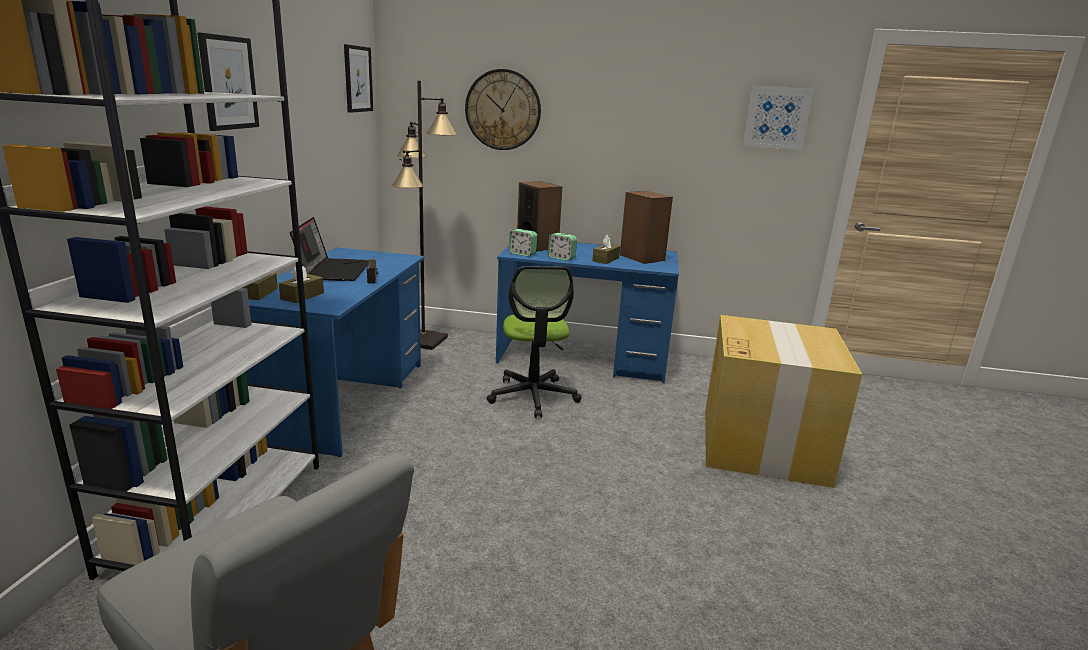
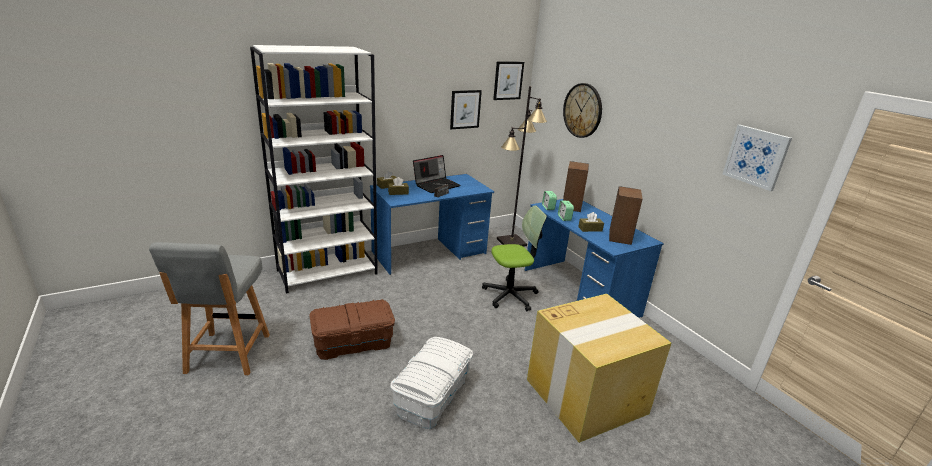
camera: 50 degrees right, 5 degrees up
picture [197,32,259,131] -> picture moved to [450,90,482,129]
office chair [487,266,582,418] -> office chair turned 150 degrees counterclockwise [482,205,547,311]
none -> brown storage box [309,299,395,360]
none -> white storage box [390,337,473,429]

